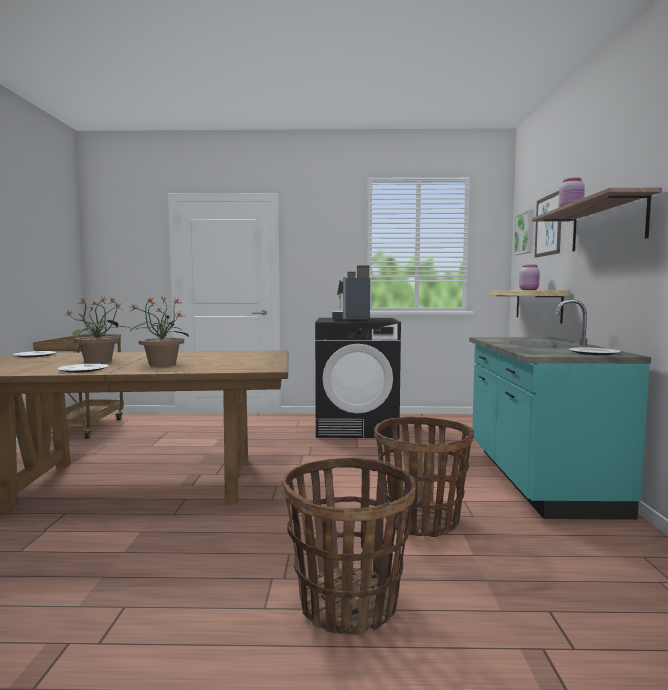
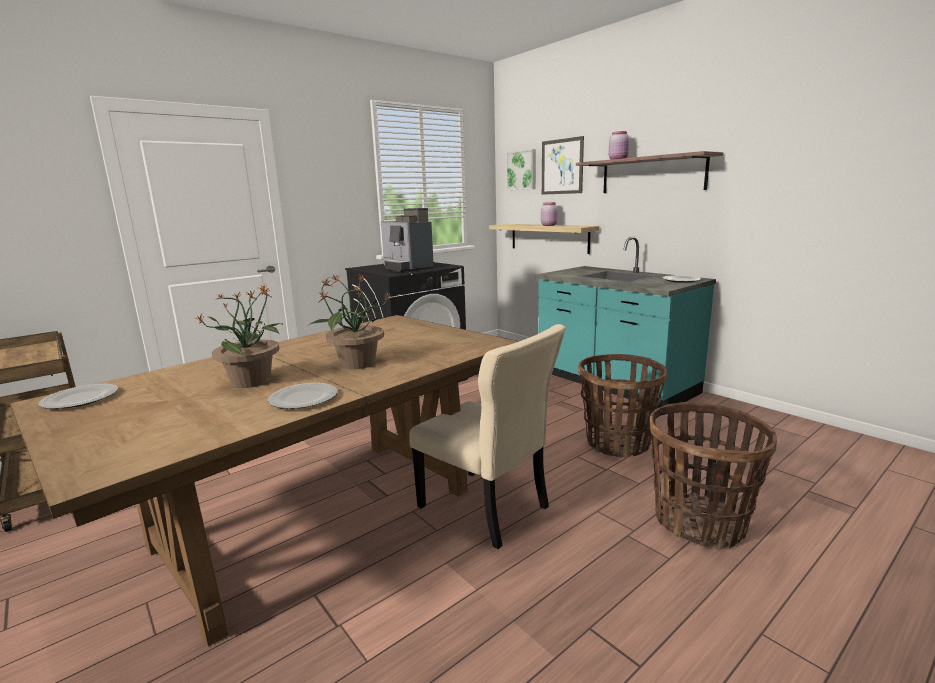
camera: 40 degrees left, 10 degrees up
none -> beige chair [409,324,566,549]

